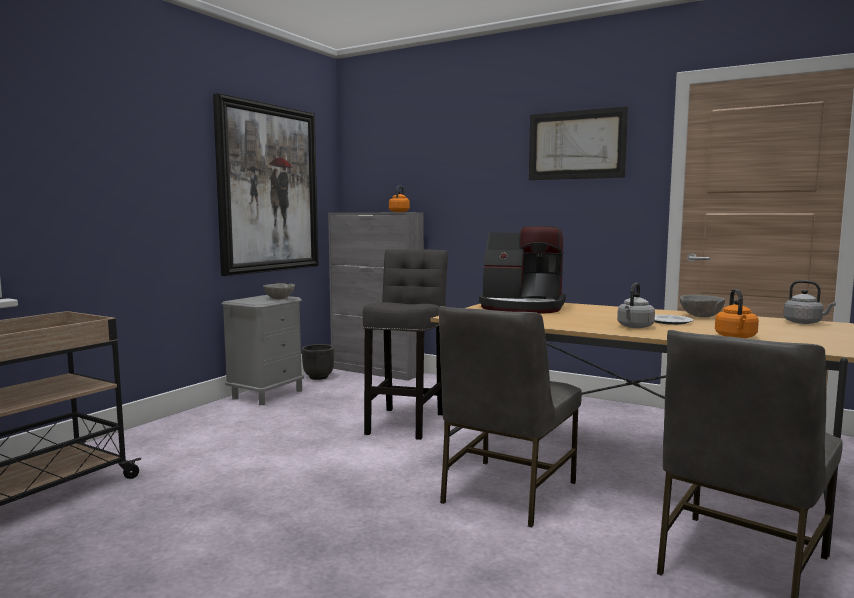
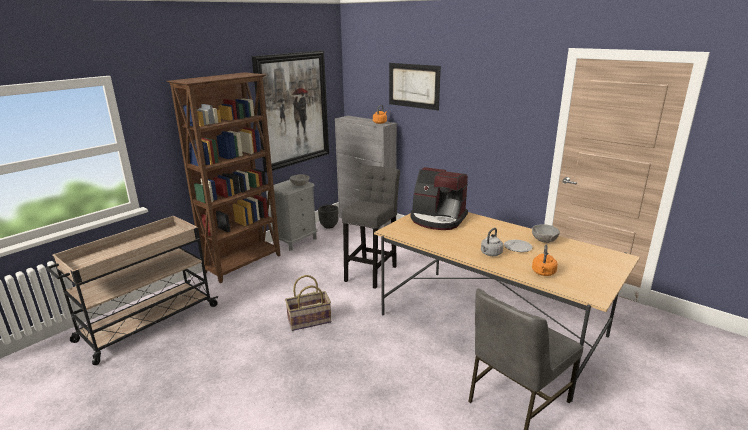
camera: 10 degrees right, 15 degrees up
grey chair [439,306,582,527] -> none
picture [529,106,628,180] -> picture moved to [389,63,441,110]
grey kettle [783,280,836,324] -> none
none -> brown bookcase [167,72,281,283]
none -> basket [285,275,331,331]

